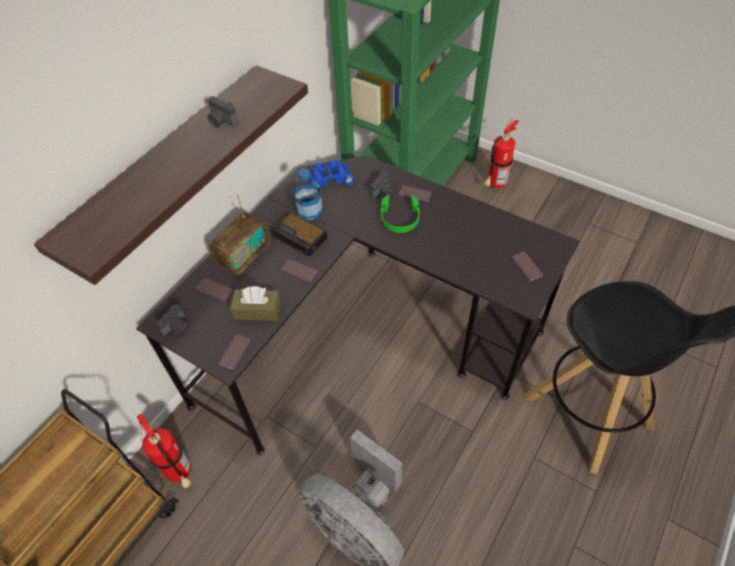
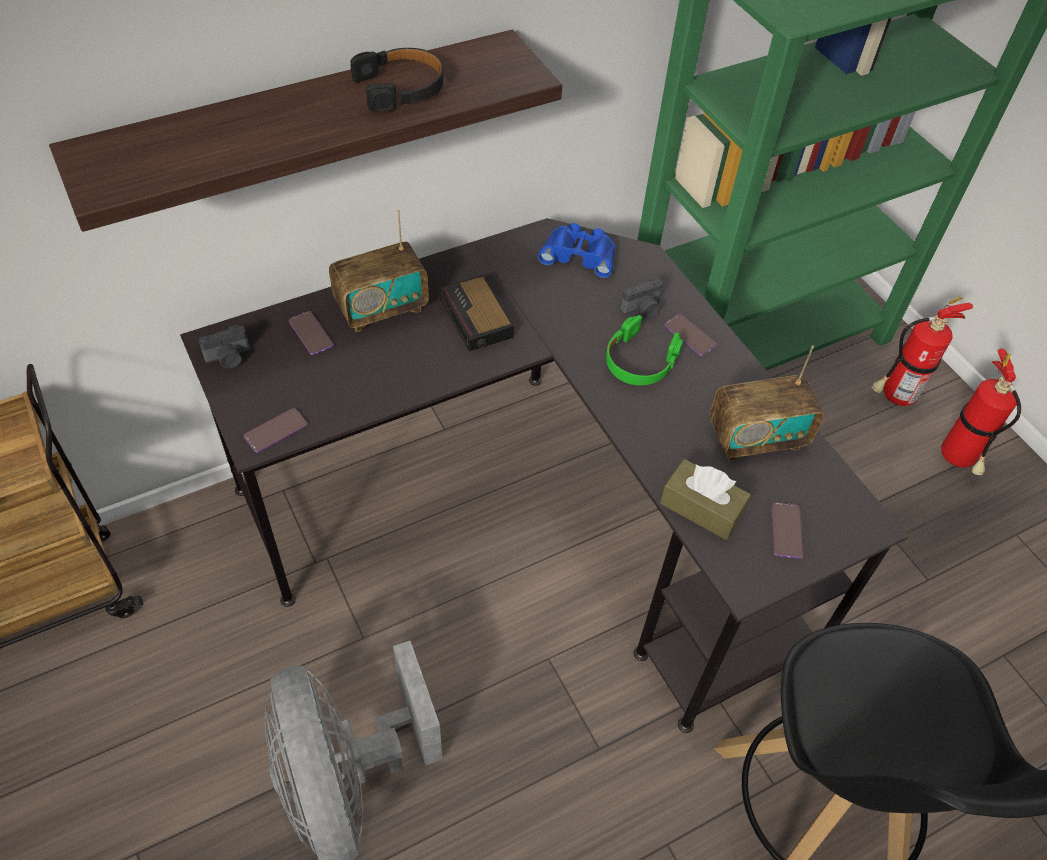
camera: 25 degrees right, 0 degrees up
fire extinguisher [137,414,191,488] -> fire extinguisher moved to [941,348,1021,475]
camera [208,96,238,128] -> black headphones [350,48,443,112]
brown tissue box [230,286,281,321] -> brown tissue box moved to [660,459,751,540]
phone [281,259,317,282] -> none
bottle [295,169,323,221] -> none
none -> radio [710,345,824,461]

